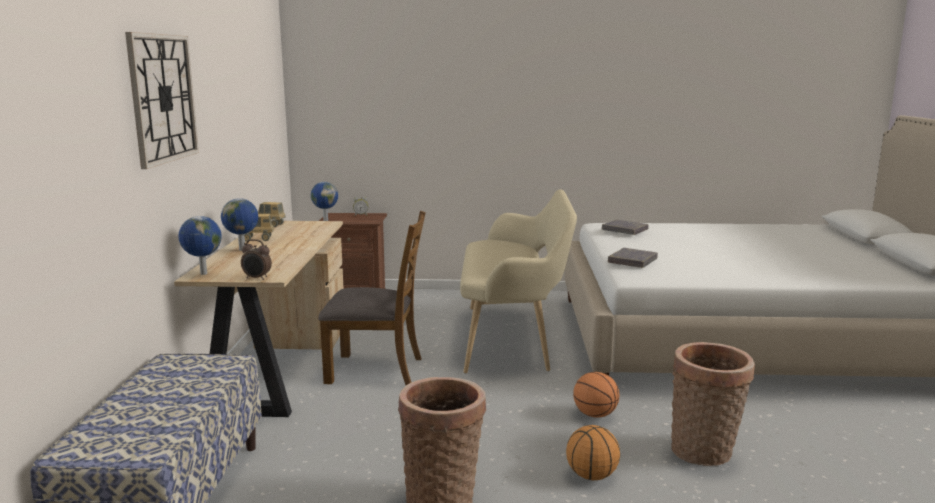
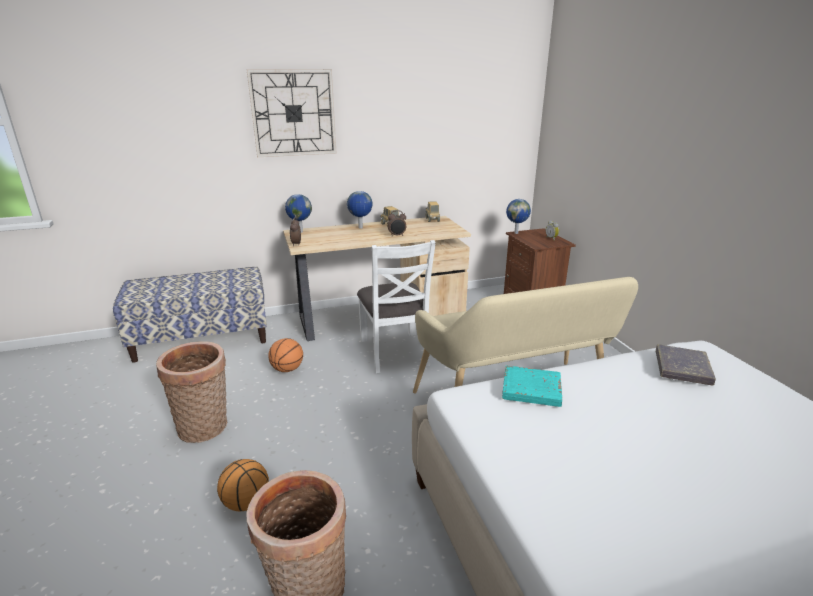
camera: 70 degrees right, 10 degrees up
brown chair [318,211,426,385] -> white chair [357,240,436,373]
basketball [573,372,620,418] -> basketball moved to [268,338,303,372]
grey book [608,248,658,268] -> turquoise book [502,366,562,407]
none -> alarm clock [387,210,406,237]

